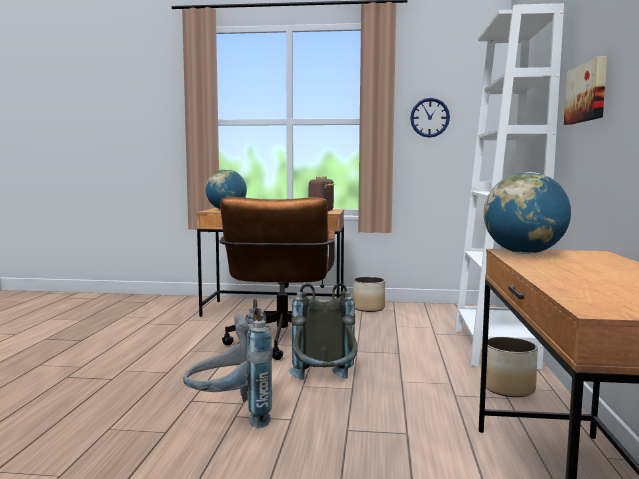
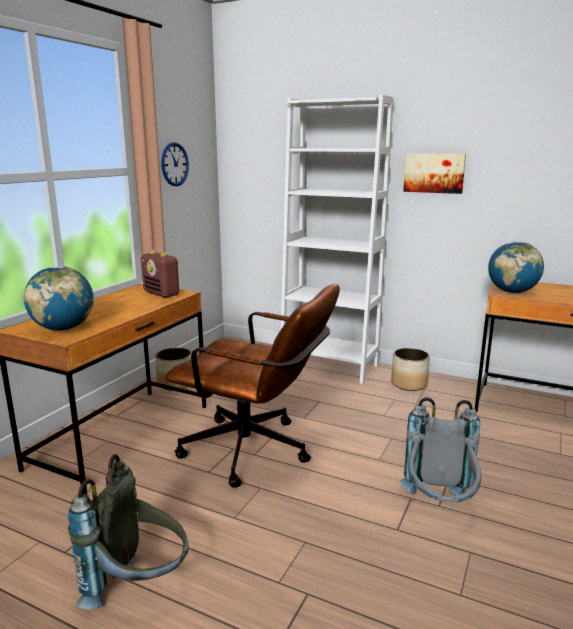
camera: 70 degrees left, 10 degrees up
grey backpack [289,283,358,380] -> grey backpack moved to [68,454,189,609]

